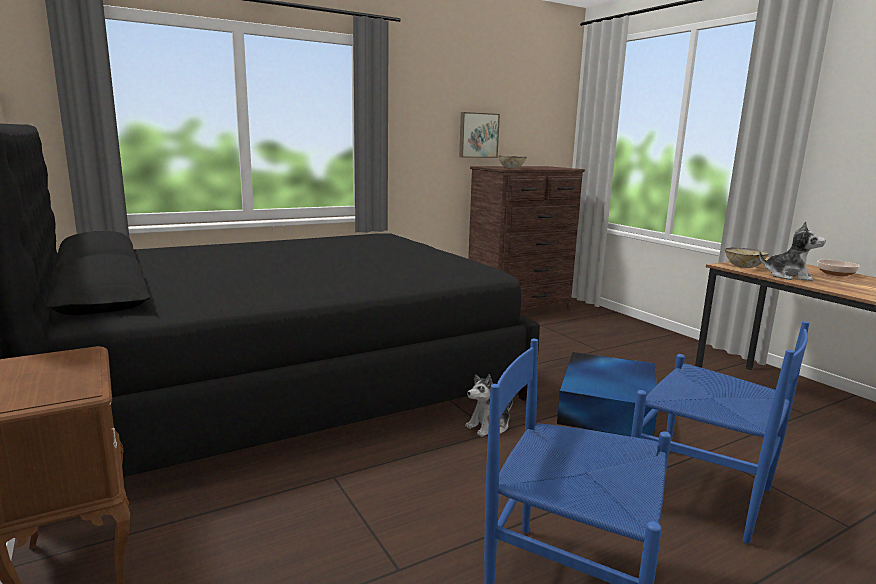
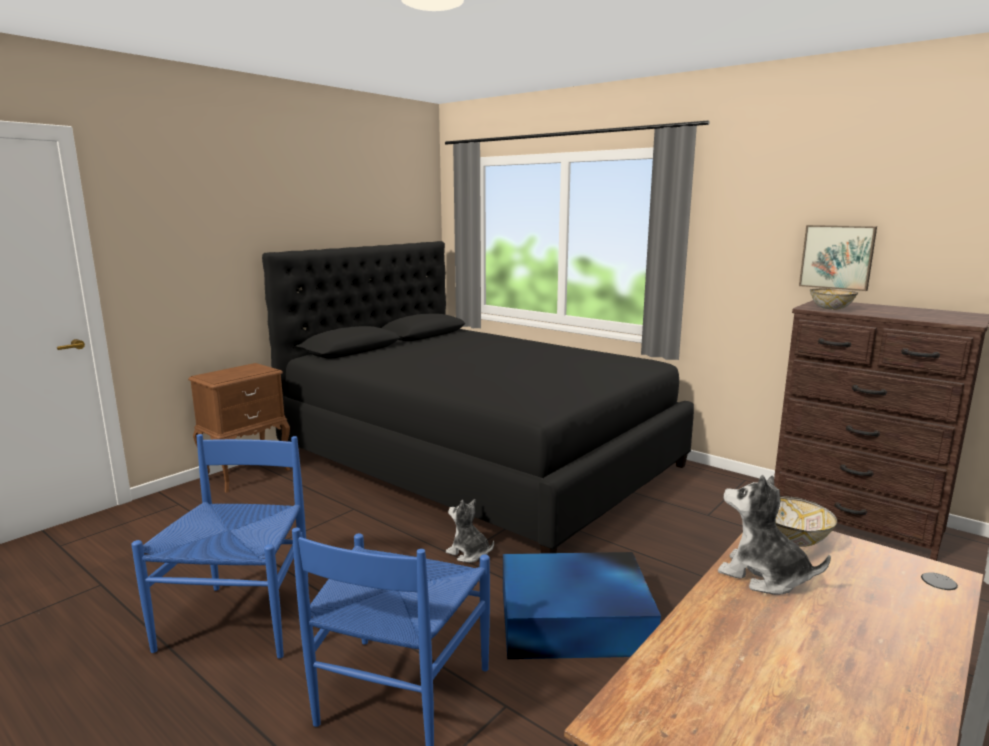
camera: 70 degrees right, 0 degrees up
plush toy [759,221,826,281] -> plush toy turned 120 degrees clockwise [718,475,831,595]
bowl [817,260,860,276] -> none

